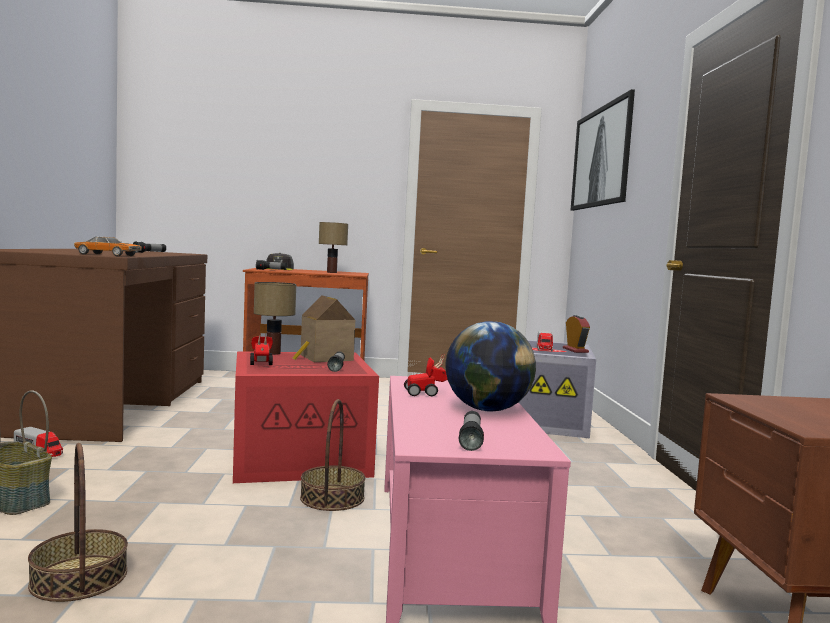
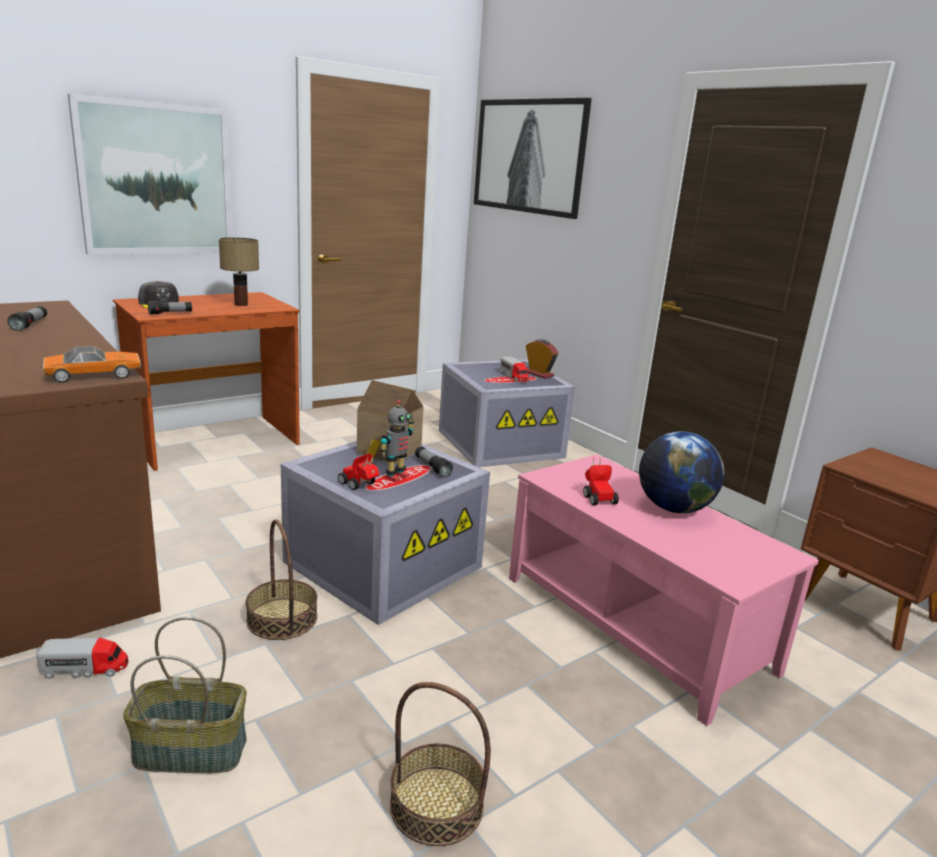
camera: 35 degrees left, 15 degrees up
red storage box [233,351,379,483] -> grey storage box [281,441,490,625]
table lamp [254,282,296,355] -> none
basket [300,399,365,511] -> basket moved to [246,519,317,640]
toy car [404,354,448,397] -> toy car turned 60 degrees counterclockwise [583,456,619,505]
flashlight [459,411,484,451] -> none
none -> picture [68,94,232,255]
none -> toy robot [380,400,414,482]

